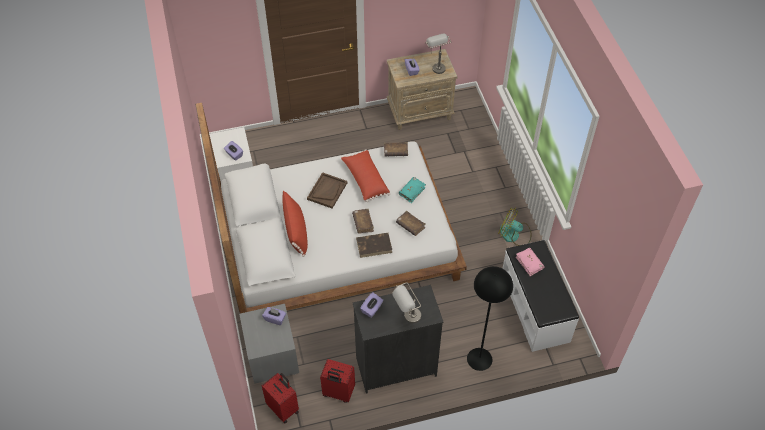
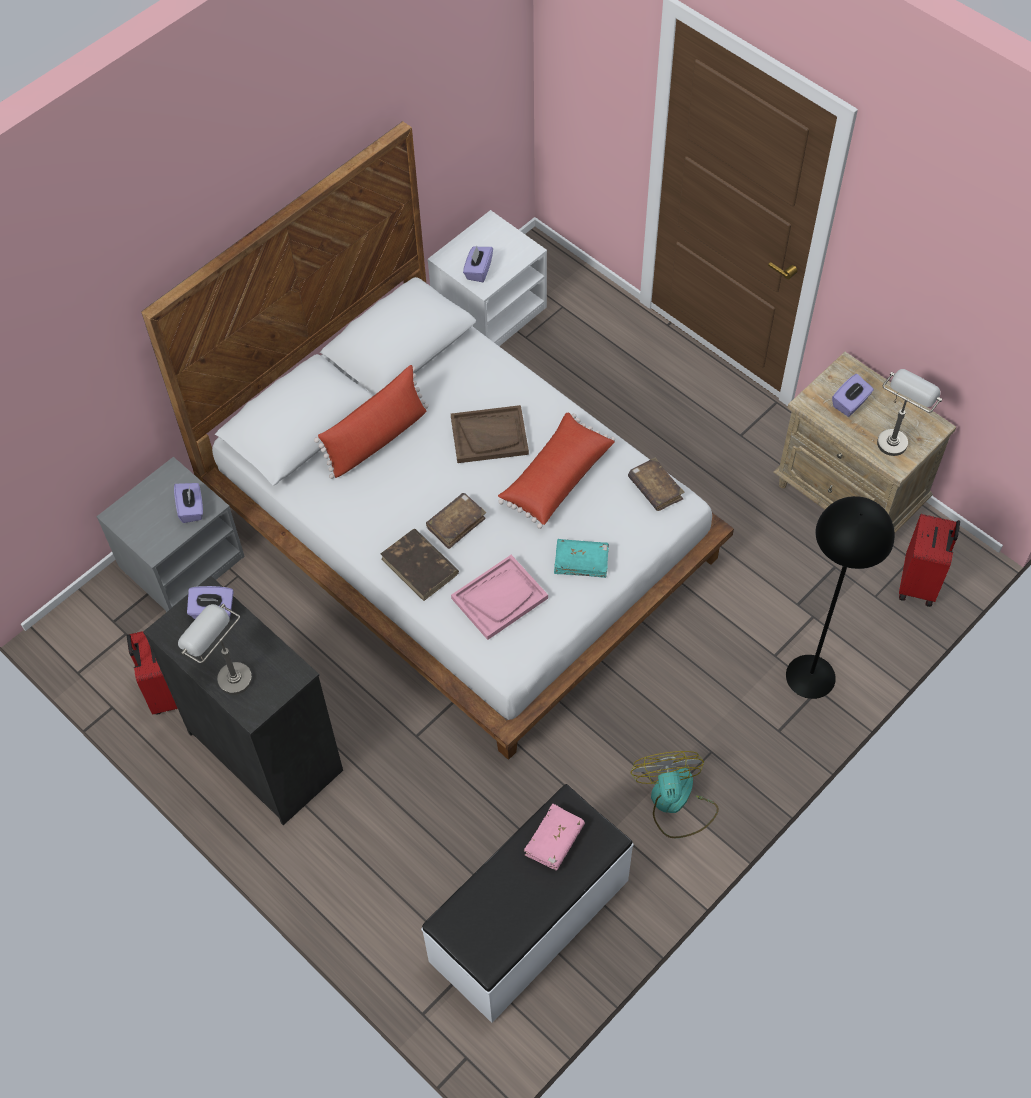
camera: 60 degrees right, 5 degrees up
red suitcase [262,373,299,424] -> red suitcase moved to [899,514,960,607]
brown book [396,211,426,236] -> pink tray [451,555,548,640]
black floor lamp [467,266,513,371] -> black floor lamp moved to [786,496,895,699]

